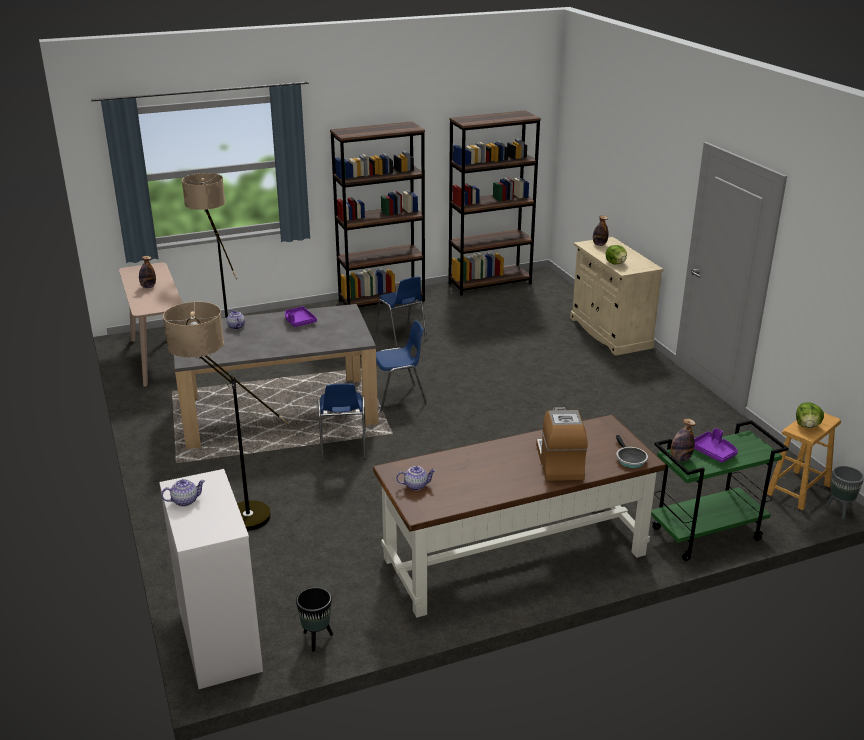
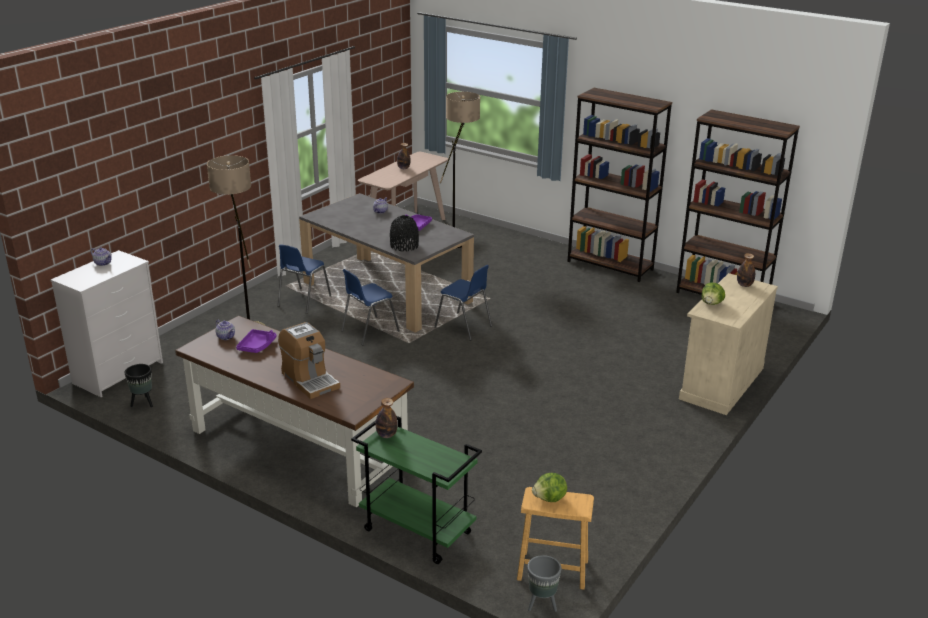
camera: 55 degrees right, 0 degrees up
blue chair [376,276,427,347] -> blue chair moved to [278,244,331,314]
coffee machine [536,407,588,481] -> coffee machine turned 90 degrees clockwise [278,322,340,399]
frying pan [616,435,648,468] -> none
purple tray [694,428,738,463] -> purple tray moved to [236,329,277,353]
none -> black vase [390,215,419,252]

